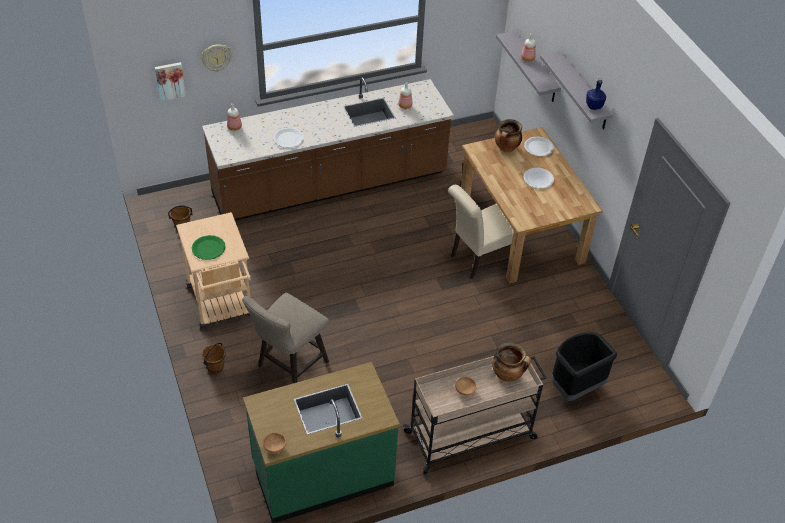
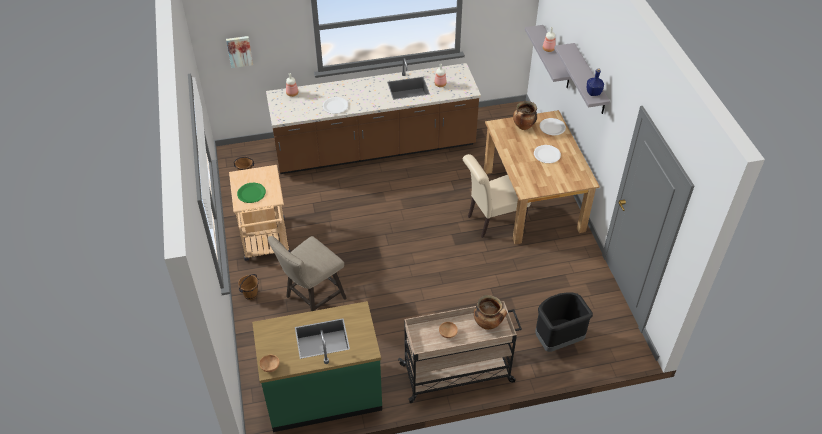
camera: 10 degrees right, 0 degrees up
wall clock [201,44,232,71] -> none

